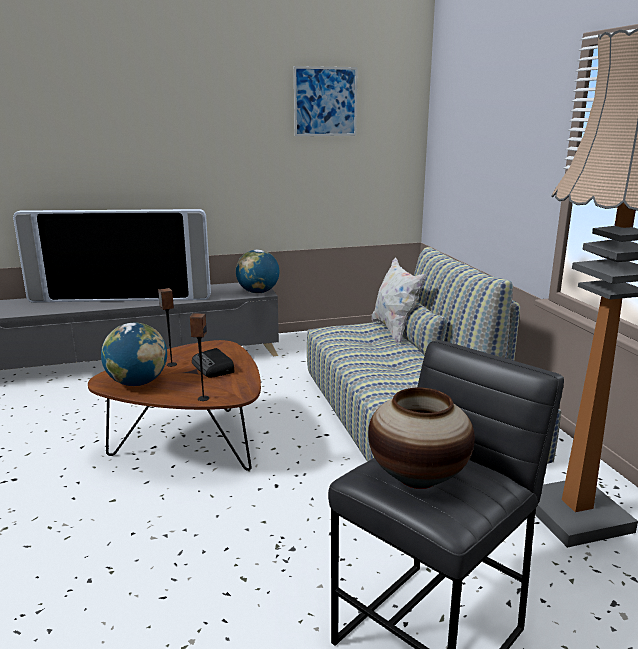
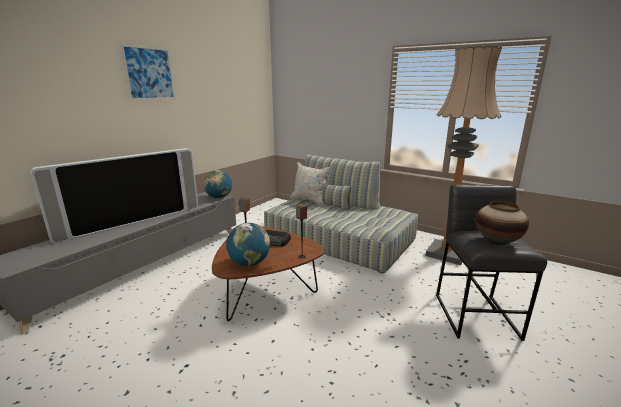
camera: 40 degrees left, 0 degrees up
picture [294,66,358,136] -> picture moved to [121,44,175,100]

